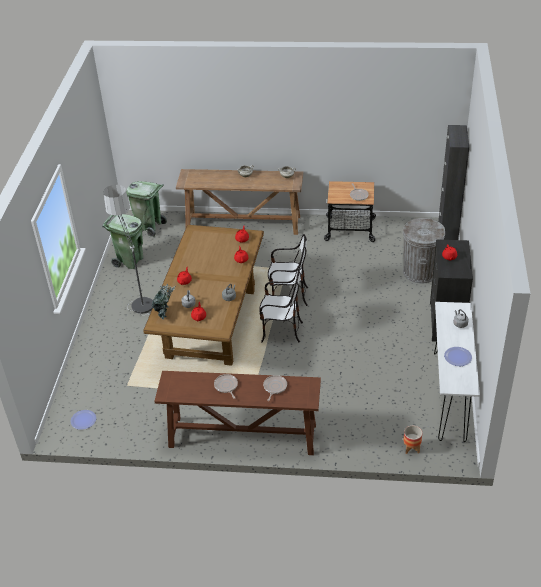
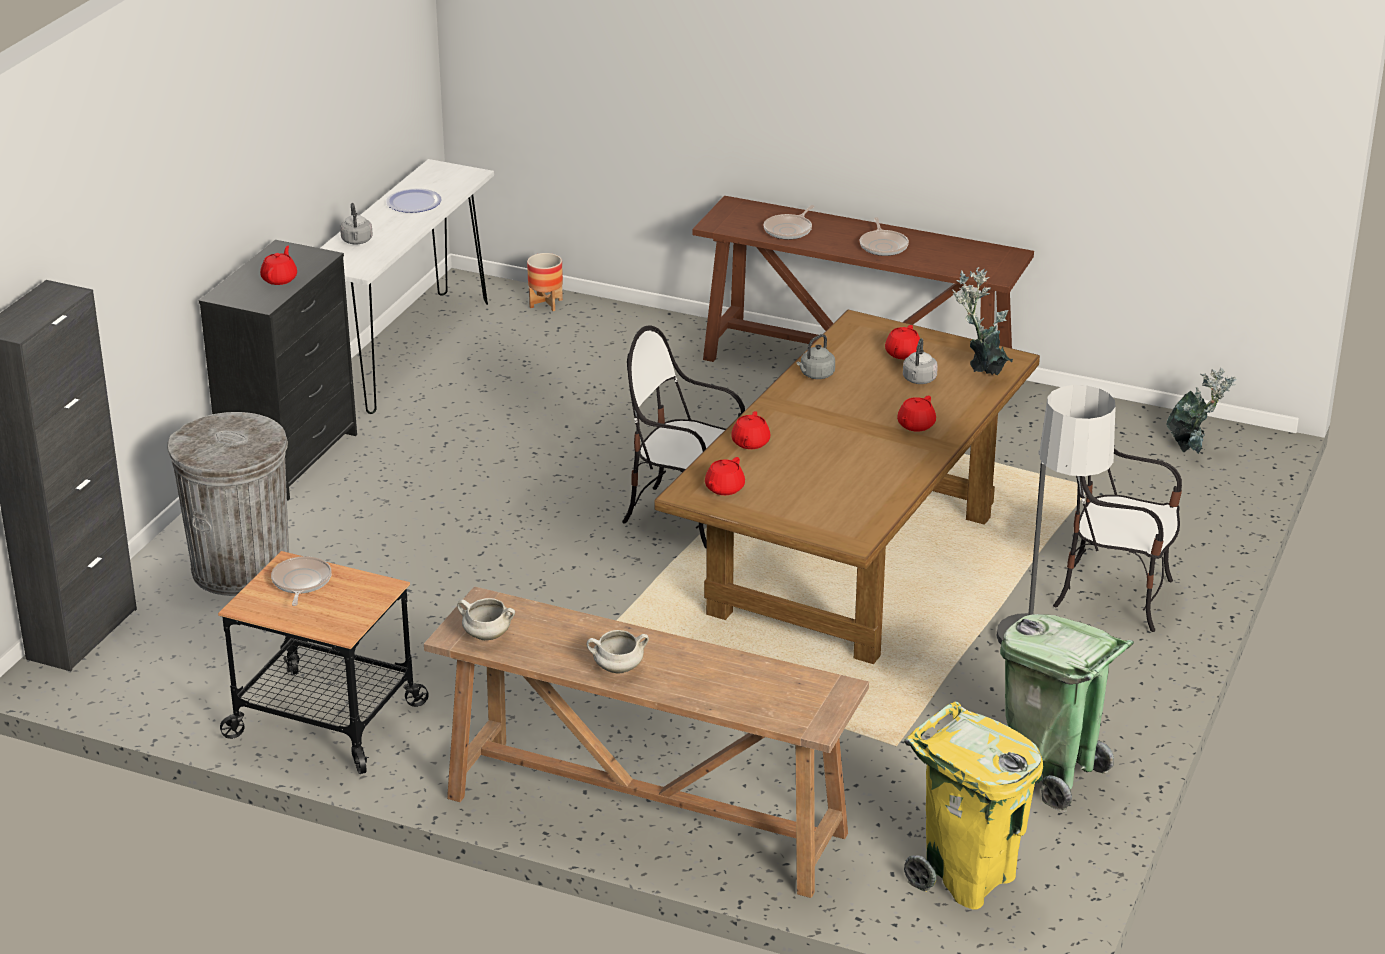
camera: 165 degrees left, 10 degrees down
plate [71,410,96,430] -> potted plant [1166,368,1236,454]
green trash can [126,181,167,237] -> yellow trash can [904,701,1043,909]
chair [268,234,308,306] -> chair moved to [1053,448,1182,632]

